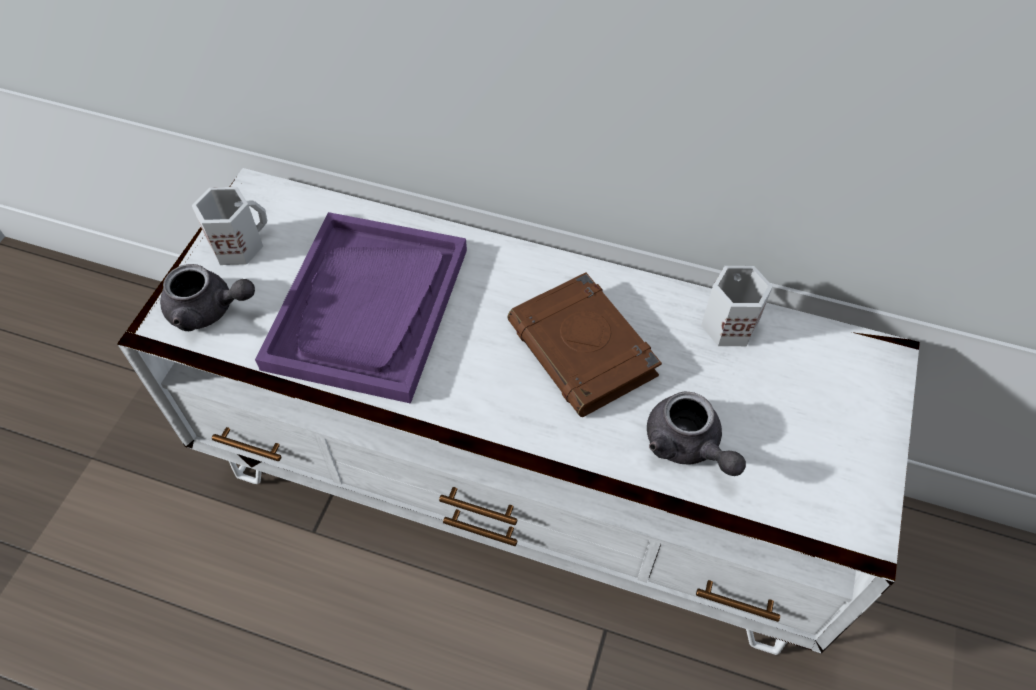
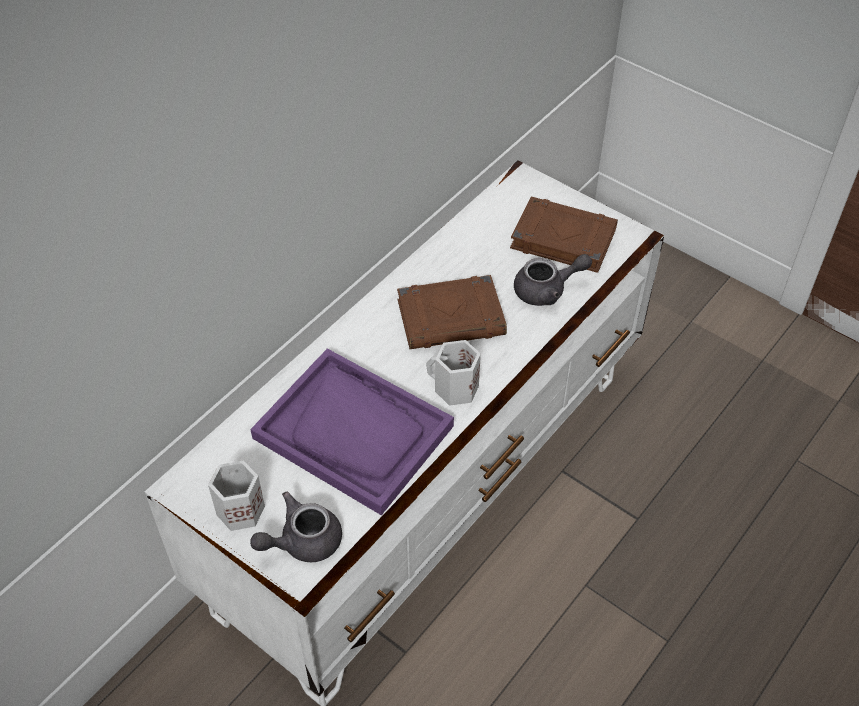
camera: 70 degrees left, 5 degrees down
grey teapot [160,264,255,331] -> grey teapot turned 150 degrees counterclockwise [250,492,342,562]
white mug [701,266,773,346] -> white mug moved to [426,340,481,406]
none -> brown book [510,197,618,273]

